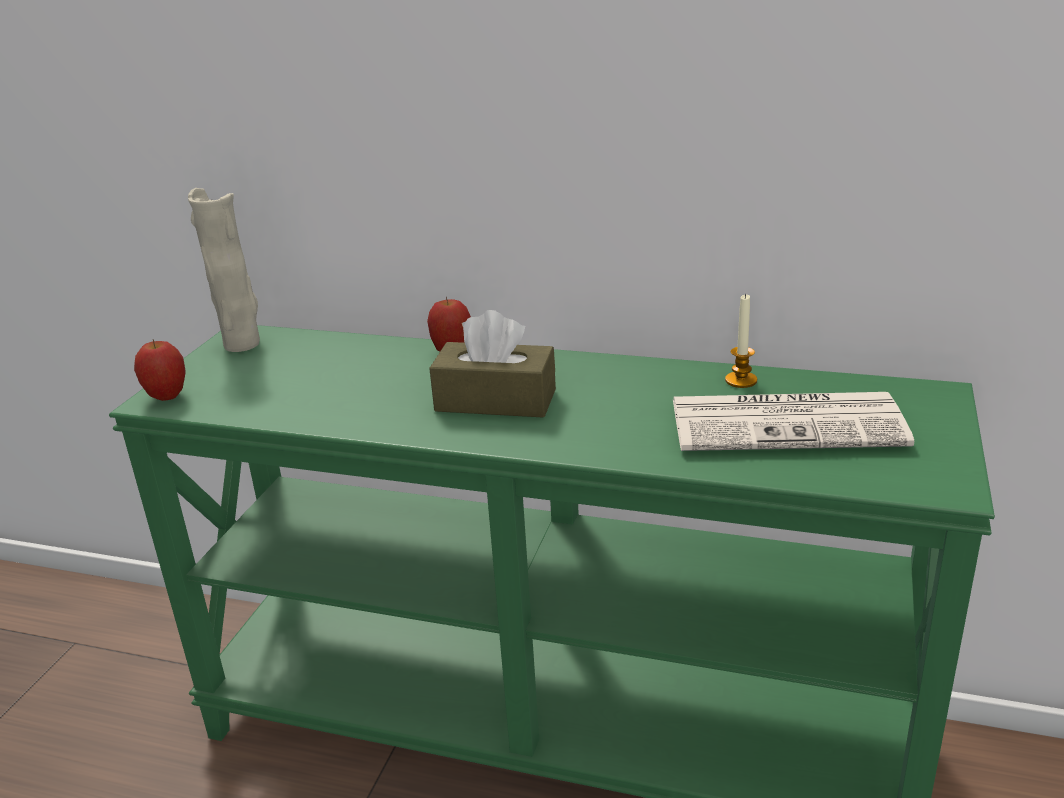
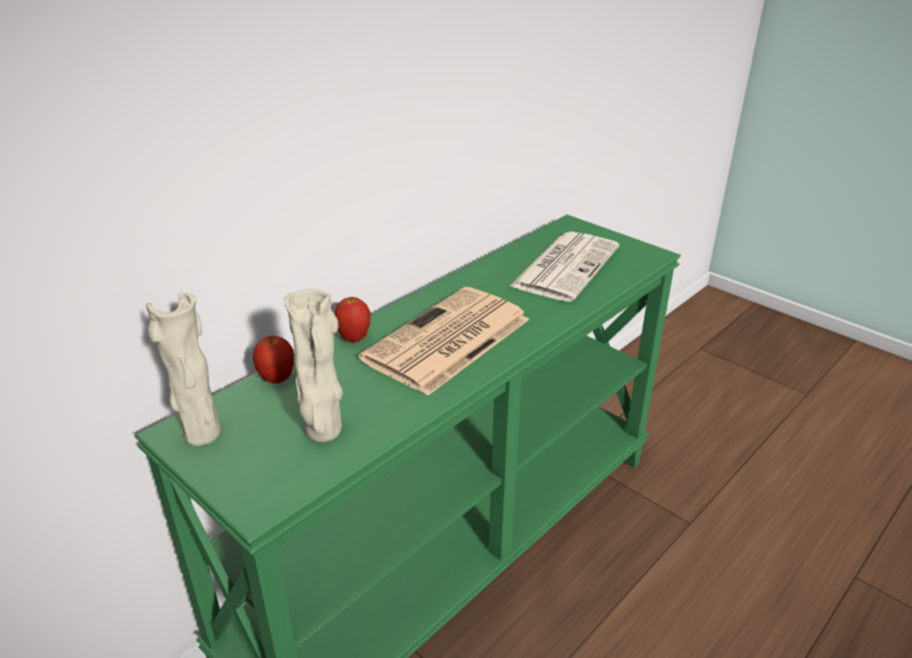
camera: 65 degrees left, 5 degrees up
apple [134,339,186,401] -> apple moved to [253,336,294,383]
brown tissue box [429,310,556,418] -> newspaper [359,287,529,396]
candle [725,293,757,388] -> none
none -> beige vase [284,289,343,442]

